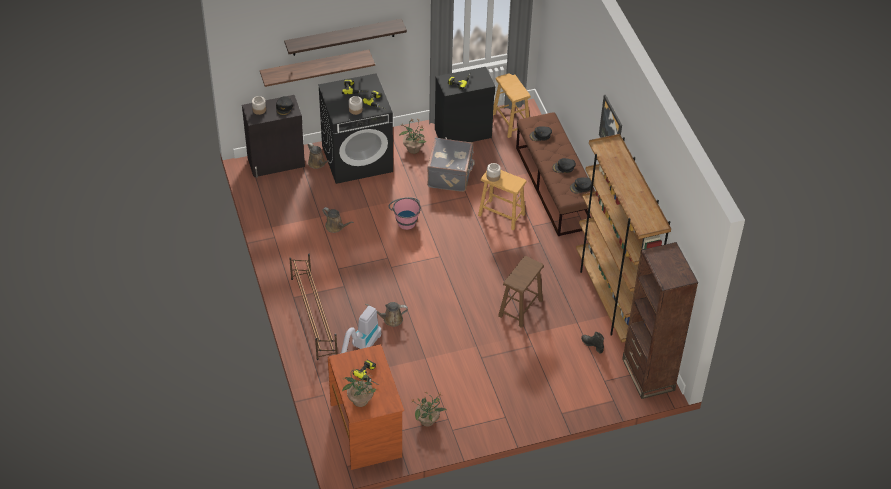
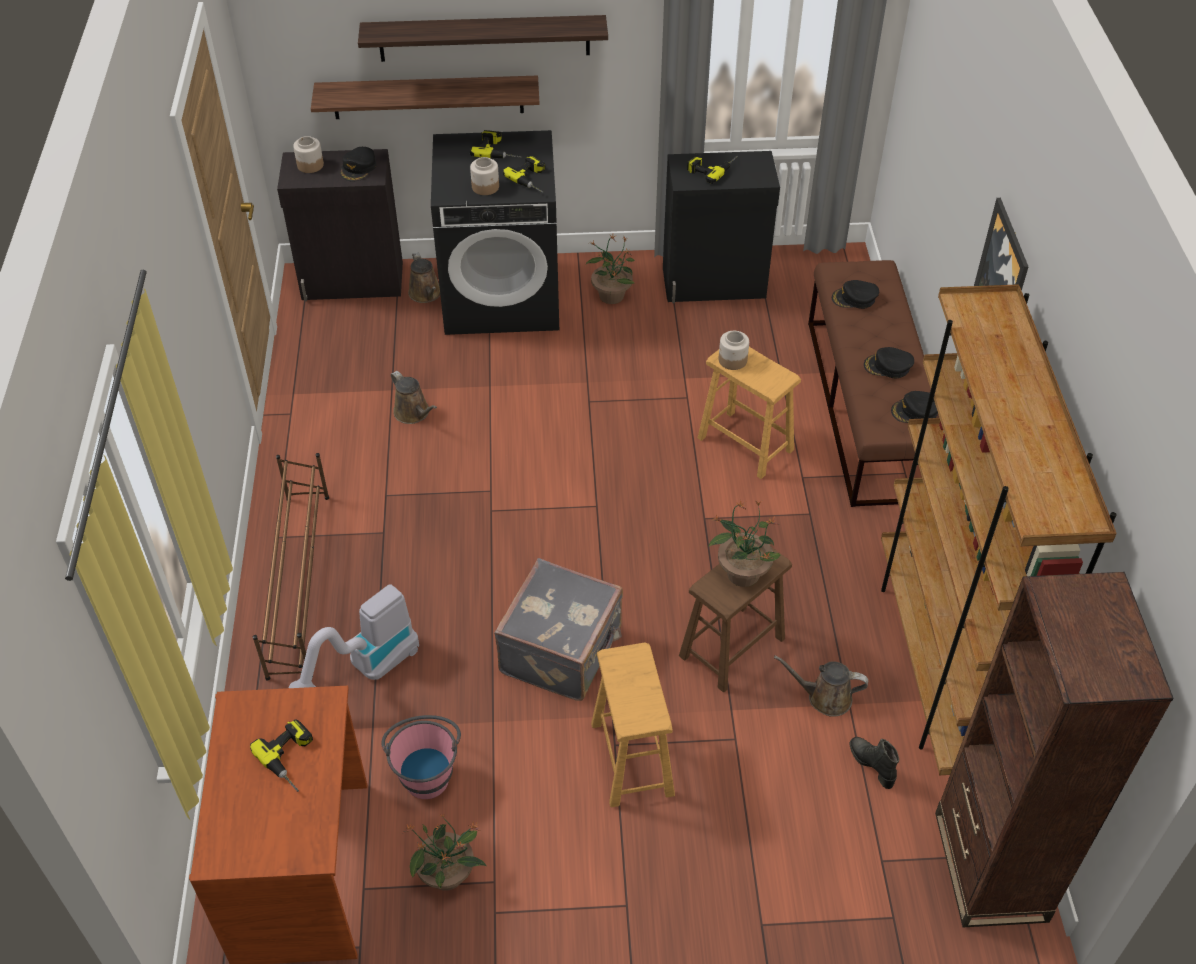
camera: 15 degrees right, 0 degrees up
potted plant [342,366,376,407] -> potted plant moved to [709,499,781,587]
brown watering can [365,302,408,327] -> brown watering can moved to [774,655,868,717]
pink bucket [388,197,421,230] -> pink bucket moved to [381,715,461,799]
grey suitcase [427,137,475,192] -> grey suitcase moved to [494,558,623,701]
brown stool [493,73,531,138] -> brown stool moved to [591,642,675,808]

